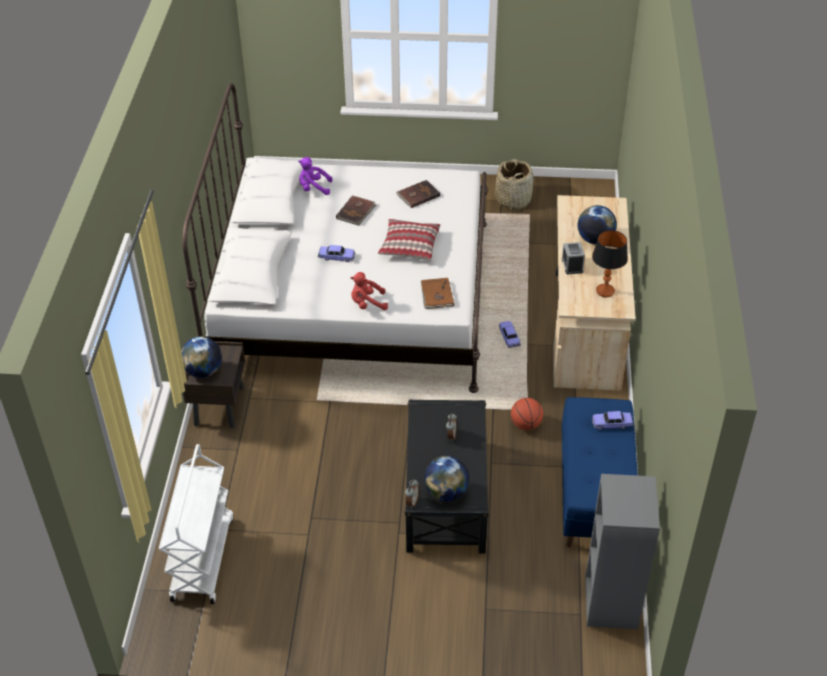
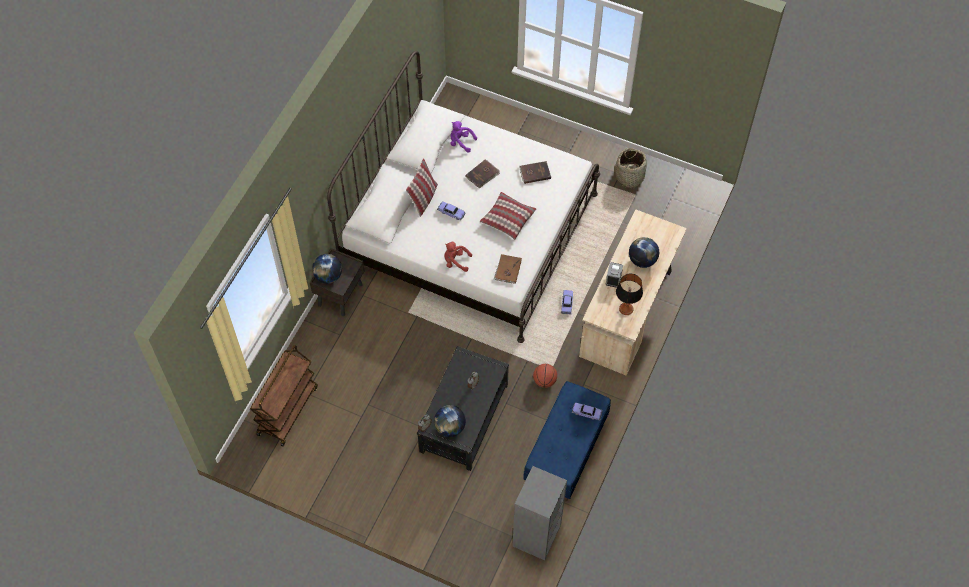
camera: 20 degrees right, 15 degrees up
white cart [159,444,233,604] -> brown cart [250,345,318,447]
none -> pillow [406,158,438,217]

